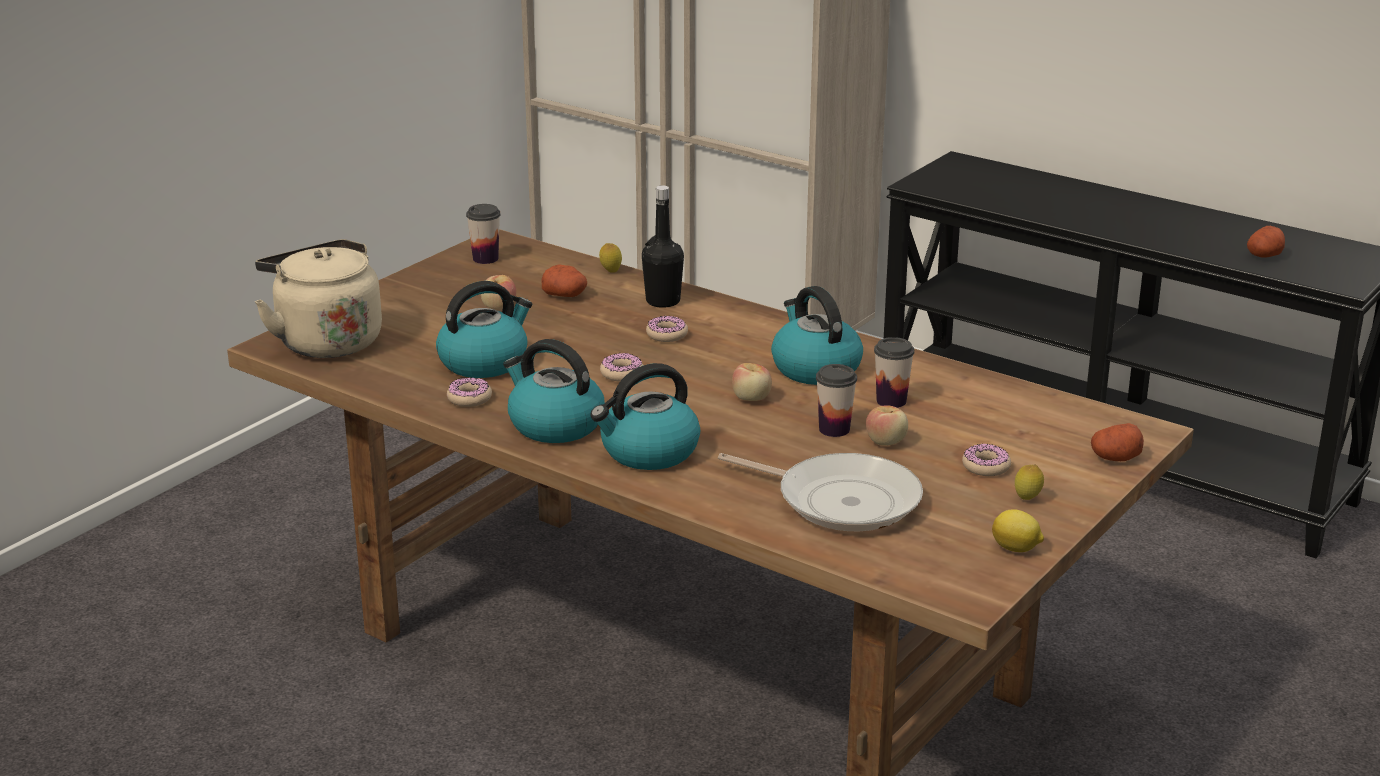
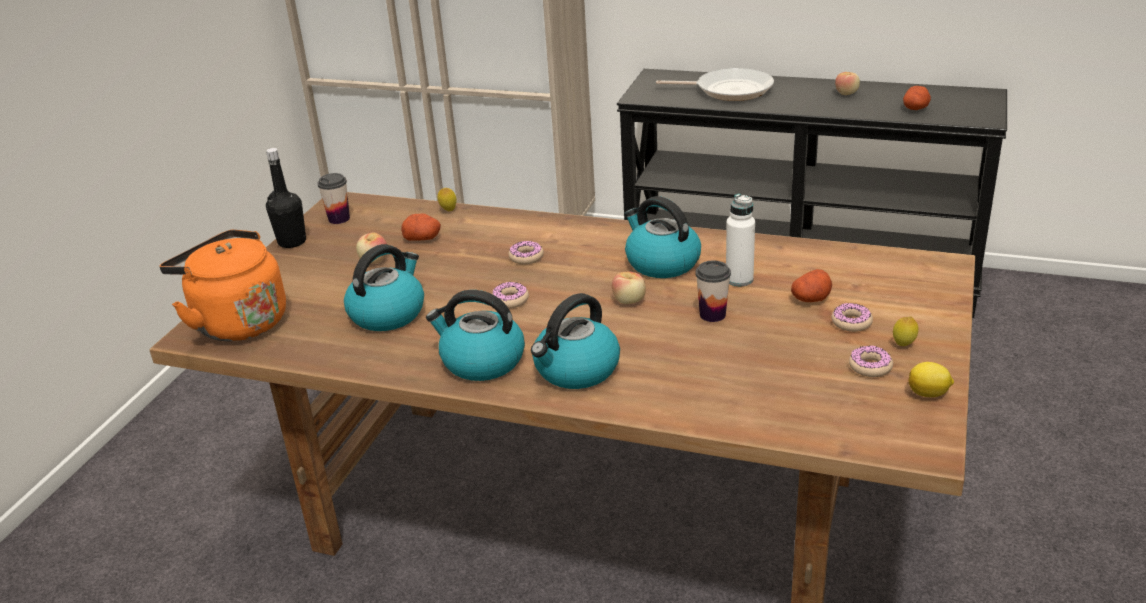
camera: 15 degrees left, 5 degrees up
beige kettle [255,239,382,358] -> orange kettle [159,229,286,341]
donut [447,377,492,407] -> donut moved to [849,346,893,377]
black bottle [642,185,684,308] -> black bottle moved to [266,148,306,248]
frying pan [718,453,923,531] -> frying pan moved to [656,68,774,101]
apple [866,405,908,446] -> apple moved to [835,72,860,95]
cup [874,337,914,408] -> white bottle [726,194,755,286]
potato [1091,423,1144,461] -> potato moved to [791,269,832,302]

